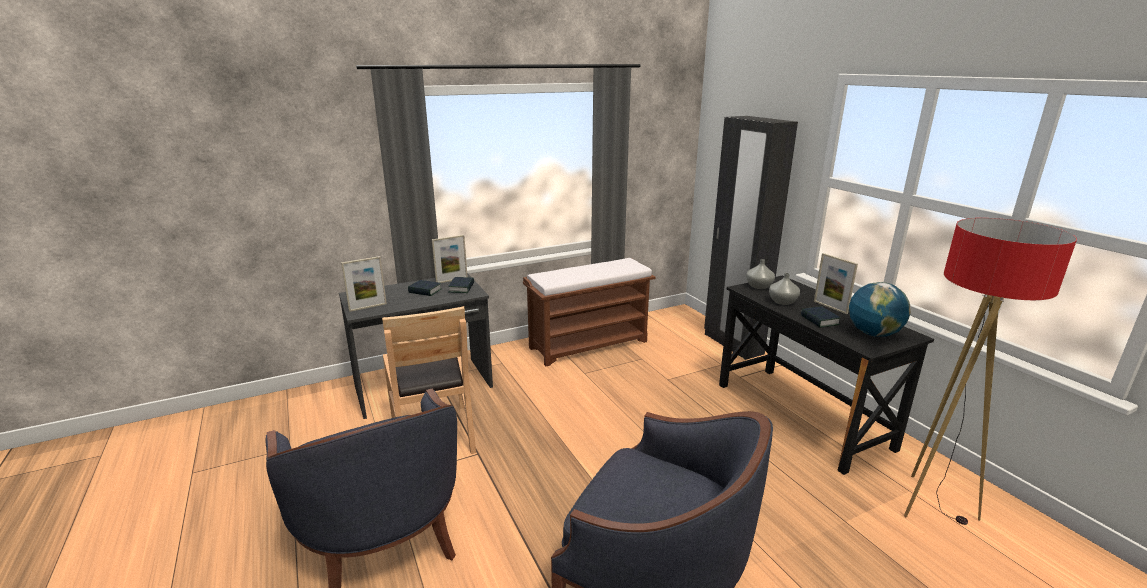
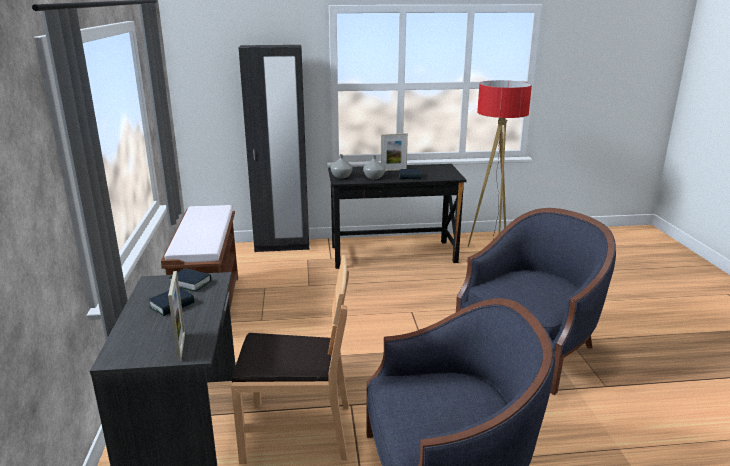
camera: 70 degrees left, 0 degrees up
picture frame [432,235,468,283] -> none
globe [849,282,911,337] -> none

